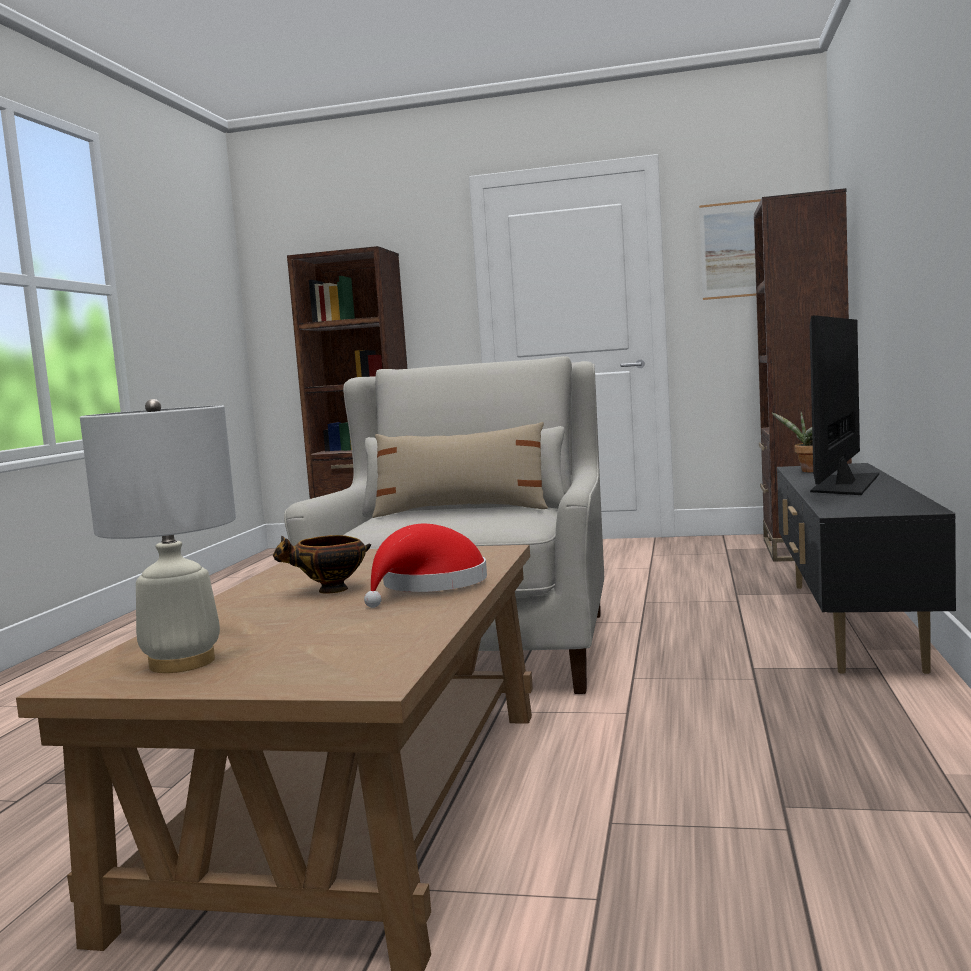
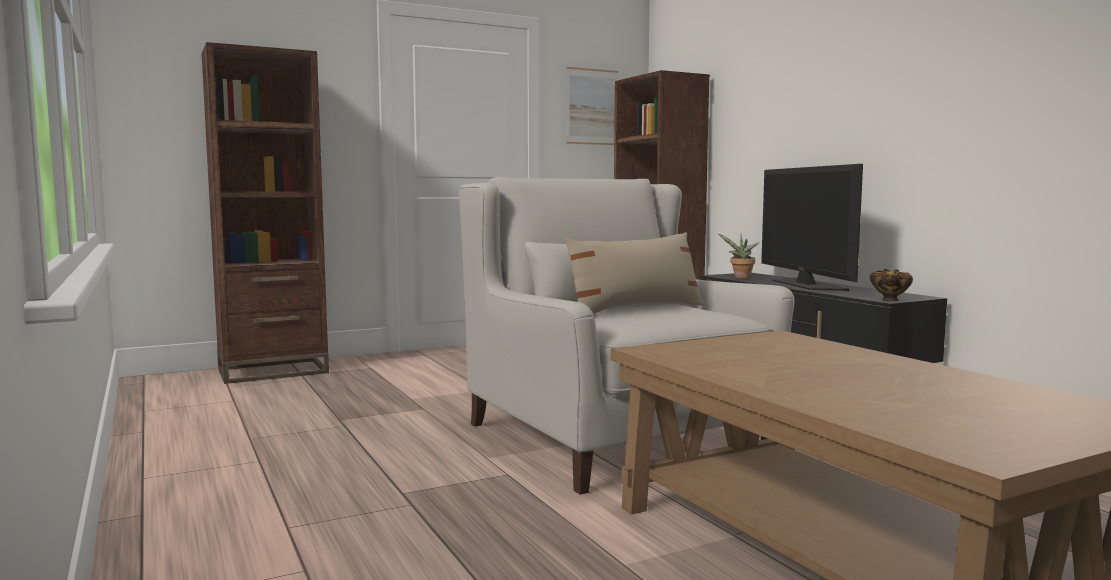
camera: 40 degrees left, 0 degrees up
white table lamp [80,399,236,673] -> none
bowl [273,535,371,594] -> bowl moved to [870,269,913,302]
red hat [364,524,487,608] -> none

